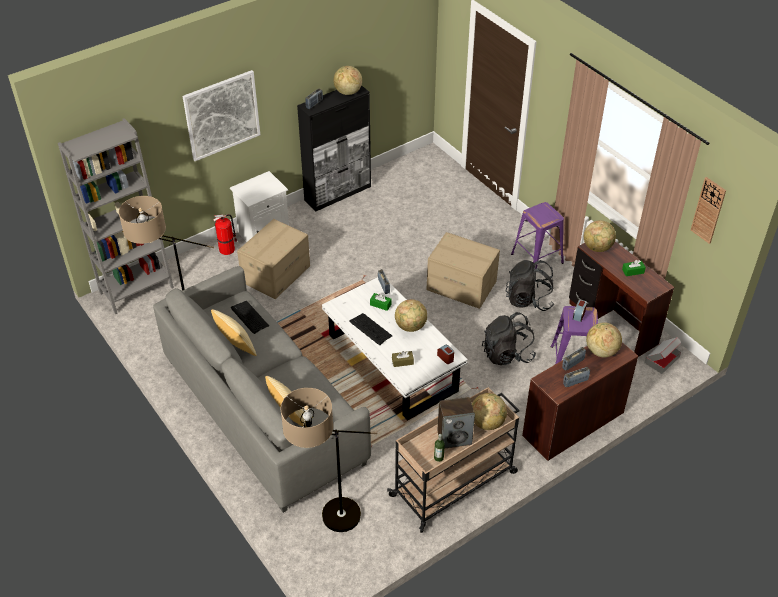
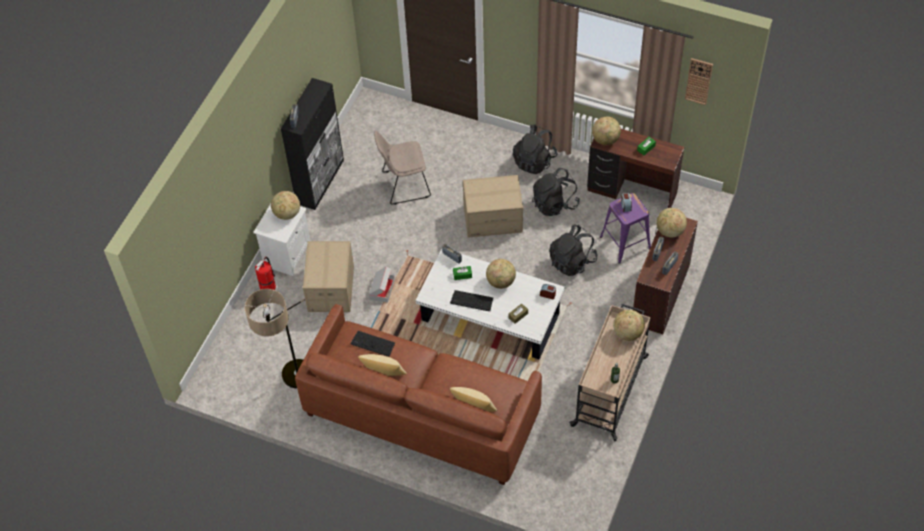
camera: 30 degrees left, 10 degrees up
grey bookcase [58,118,174,314] -> none
grey sofa [153,266,371,513] -> brown sofa [295,304,542,485]
picture [183,70,260,161] -> none
floor lamp [280,388,378,532] -> none
globe [333,66,362,95] -> globe moved to [271,191,300,220]
speaker [438,397,475,449] -> none
purple stool [511,202,564,269] -> black backpack [513,124,557,174]
cardboard box [645,337,681,374] -> cardboard box moved to [369,266,395,302]
none -> beige chair [374,130,431,205]

